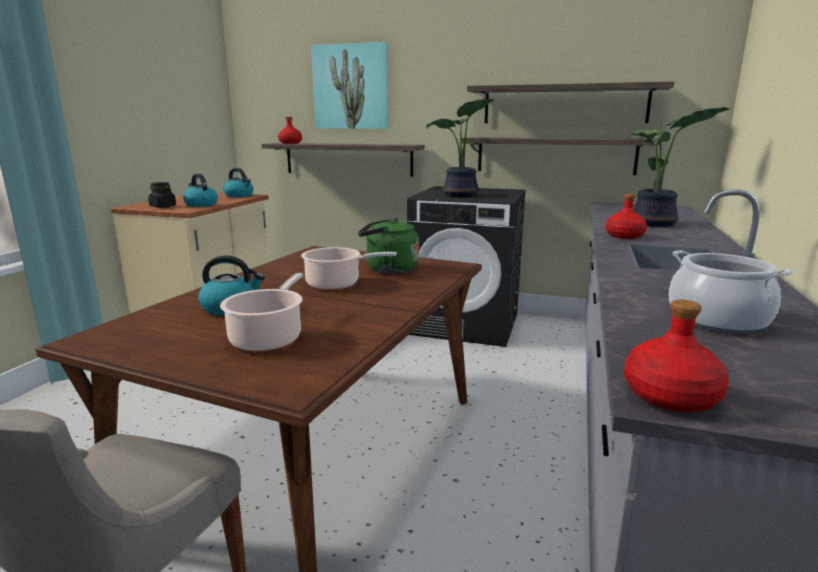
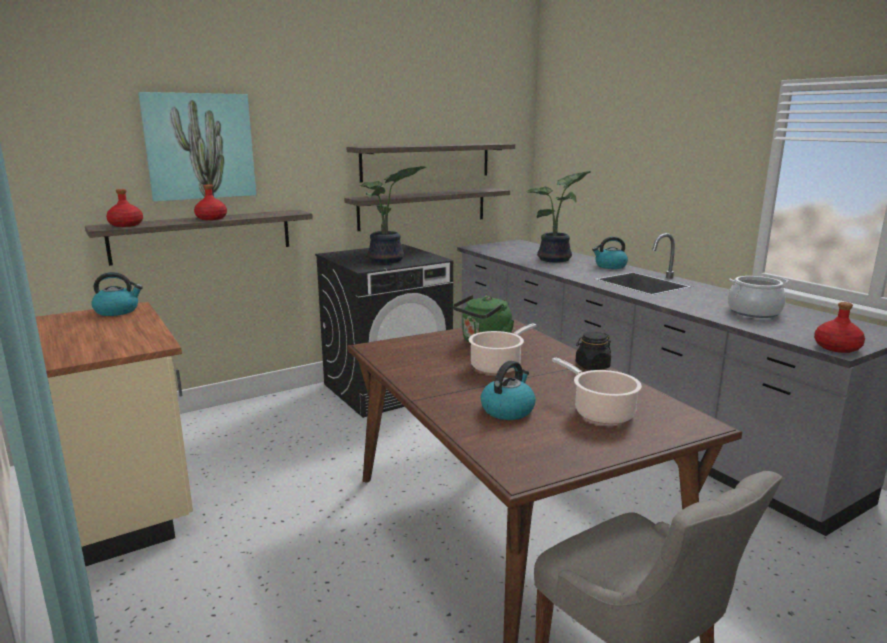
camera: 50 degrees left, 0 degrees up
black jar [148,182,176,208] -> black jar moved to [575,332,611,370]
kettle [183,174,218,207] -> kettle moved to [592,237,628,269]
red bottle [606,194,647,239] -> red bottle moved to [194,185,227,220]

